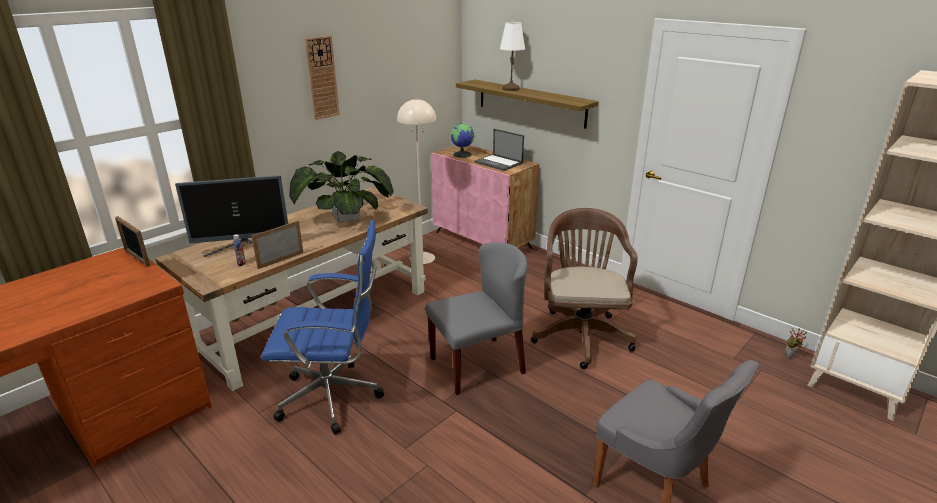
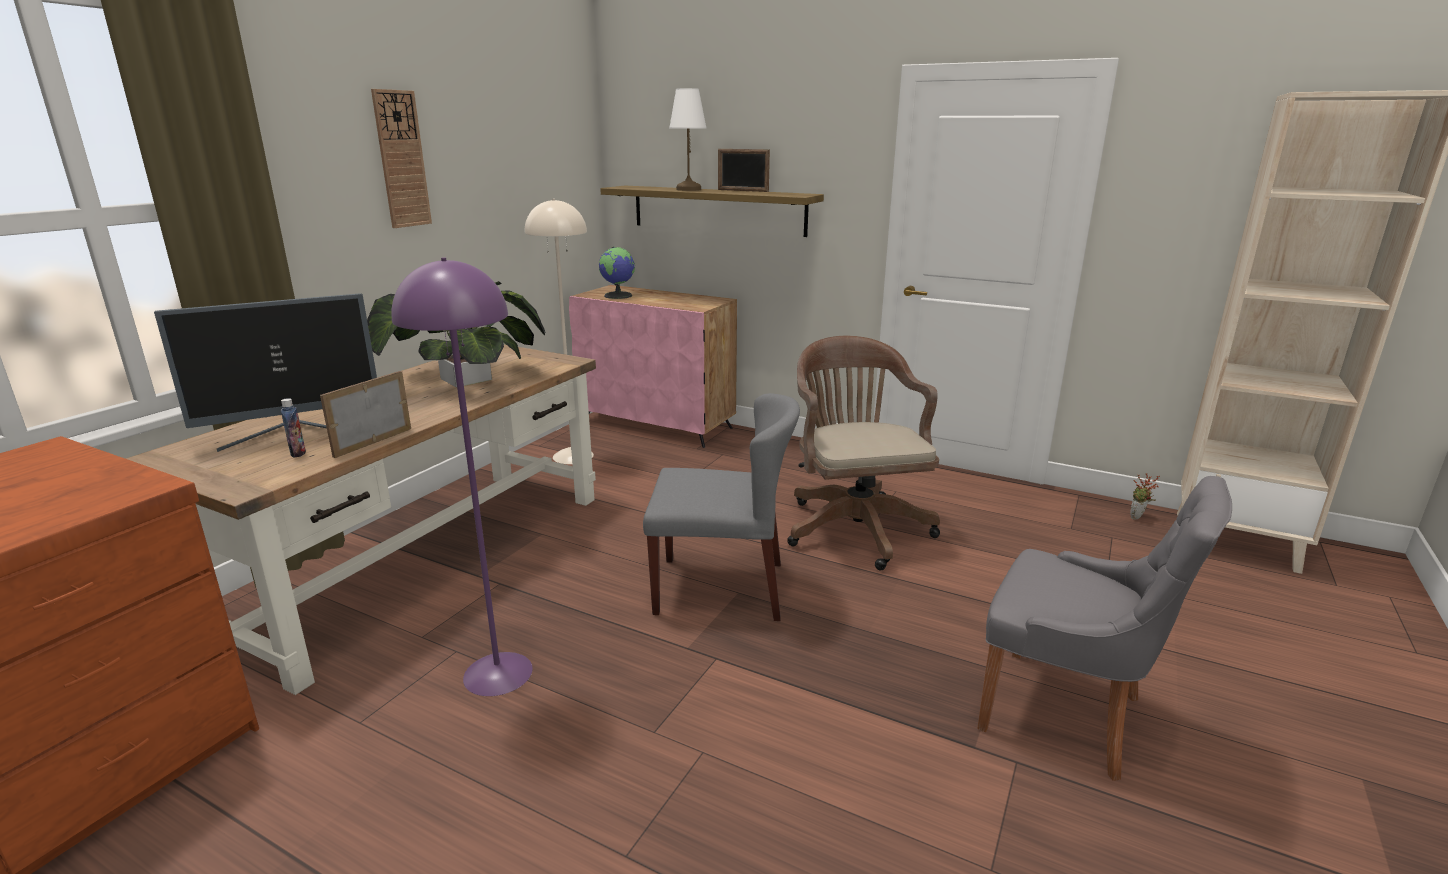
camera: 15 degrees left, 5 degrees down
picture frame [115,216,150,267] -> picture frame moved to [718,149,770,192]
blue office chair [261,220,384,435] -> purple floor lamp [391,257,533,696]
grey chair [425,242,528,395] -> grey chair turned 45 degrees clockwise [643,393,800,621]
laptop [474,129,524,171] -> none

